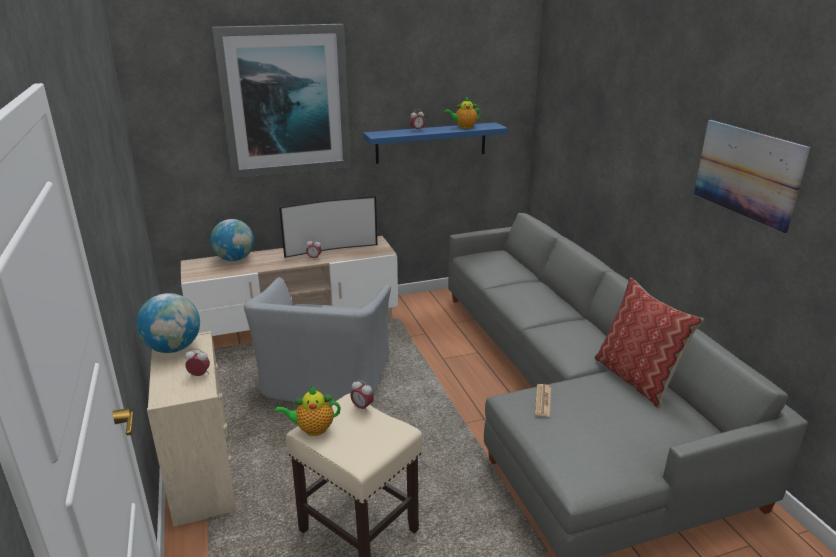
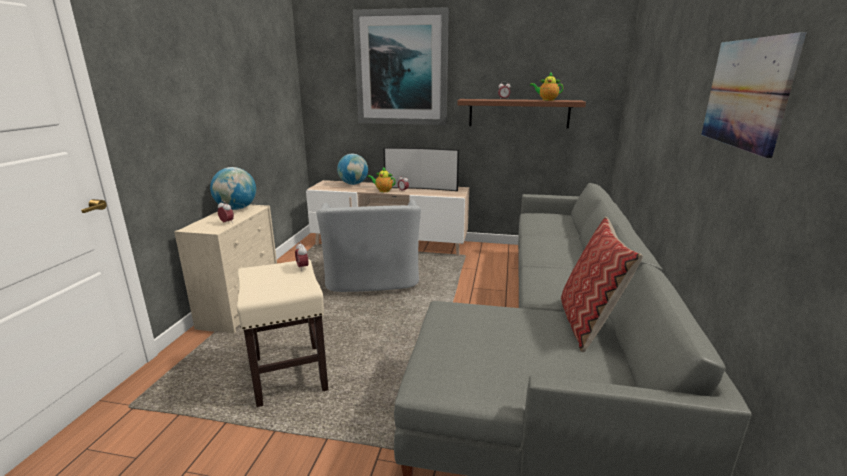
camera: 30 degrees right, 5 degrees down
grey armchair [244,277,391,403] -> grey armchair turned 45 degrees counterclockwise [316,199,421,292]
teapot [275,386,341,436] -> teapot moved to [367,167,396,192]
blue shelf [363,122,508,164] -> brown shelf [457,99,586,128]
newspaper [535,384,551,417] -> none

